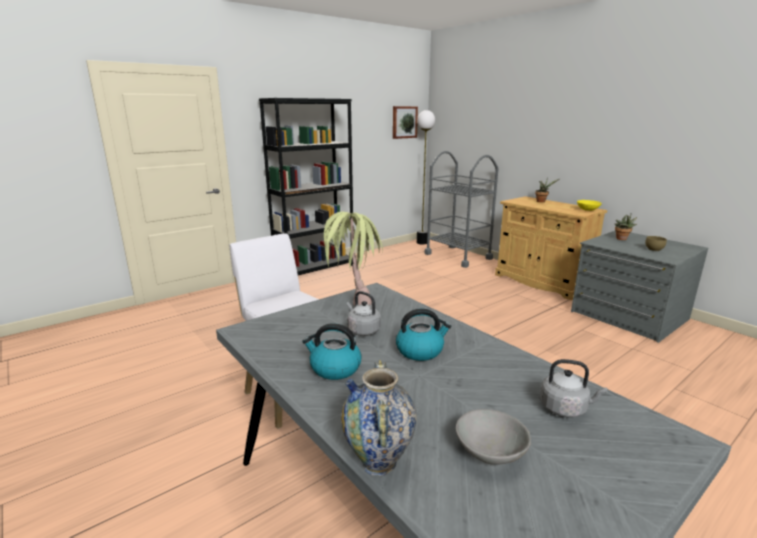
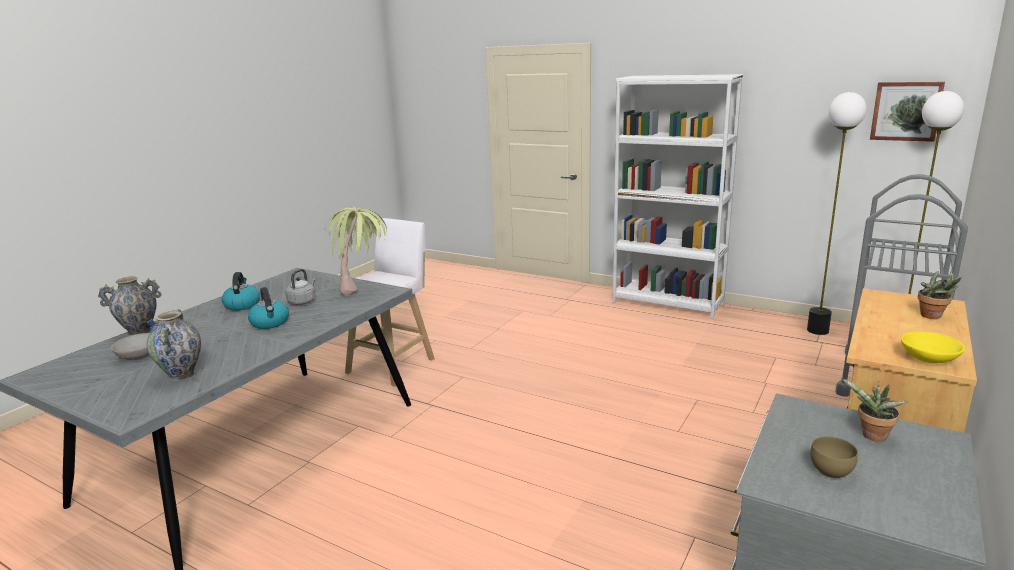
camera: 70 degrees right, 0 degrees up
black bookcase [259,98,353,275] -> white bookcase [612,74,743,319]
grey kettle [540,359,607,418] -> vase [147,309,201,381]
none -> floor lamp [807,92,867,335]

